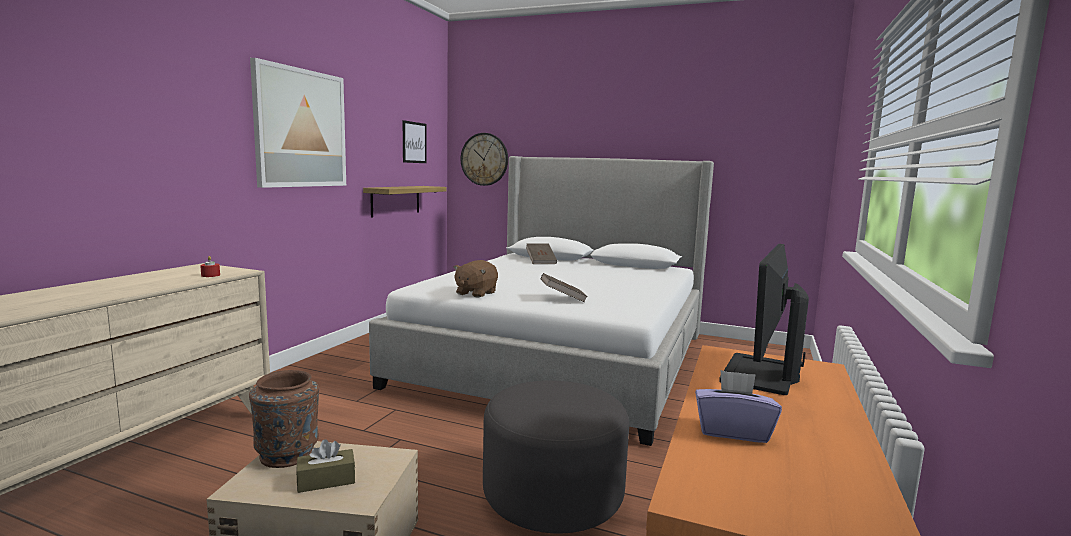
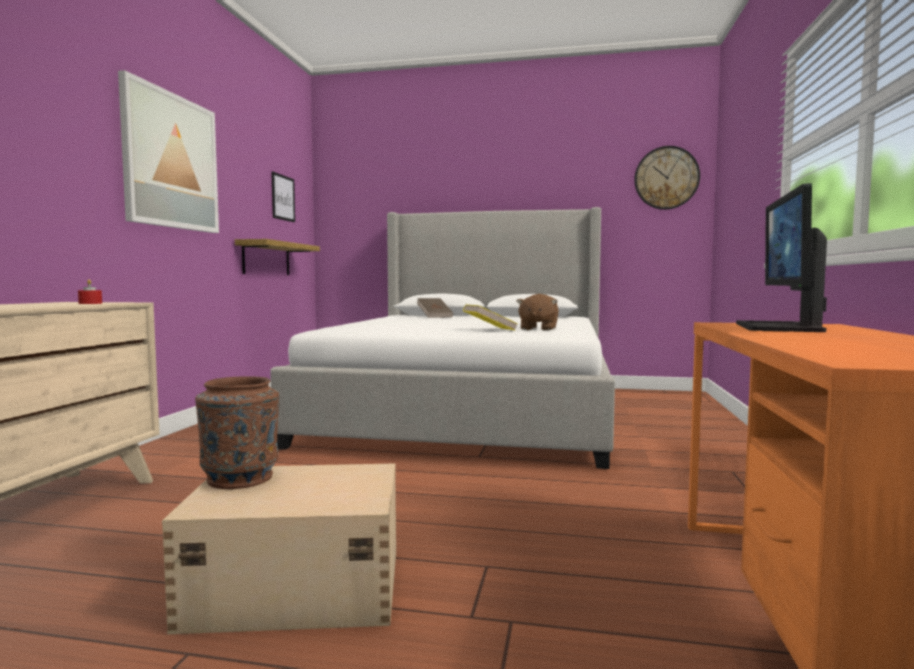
camera: 10 degrees left, 5 degrees down
brown tissue box [296,439,355,493] -> none
brown plush toy [454,260,498,298] -> brown plush toy moved to [517,294,559,331]
wall clock [461,133,508,186] -> wall clock moved to [634,146,700,210]
grey ottoman [483,380,629,533] -> none
brown book [541,273,588,303] -> yellow book [463,305,518,331]
purple tissue box [695,370,782,443] -> none

